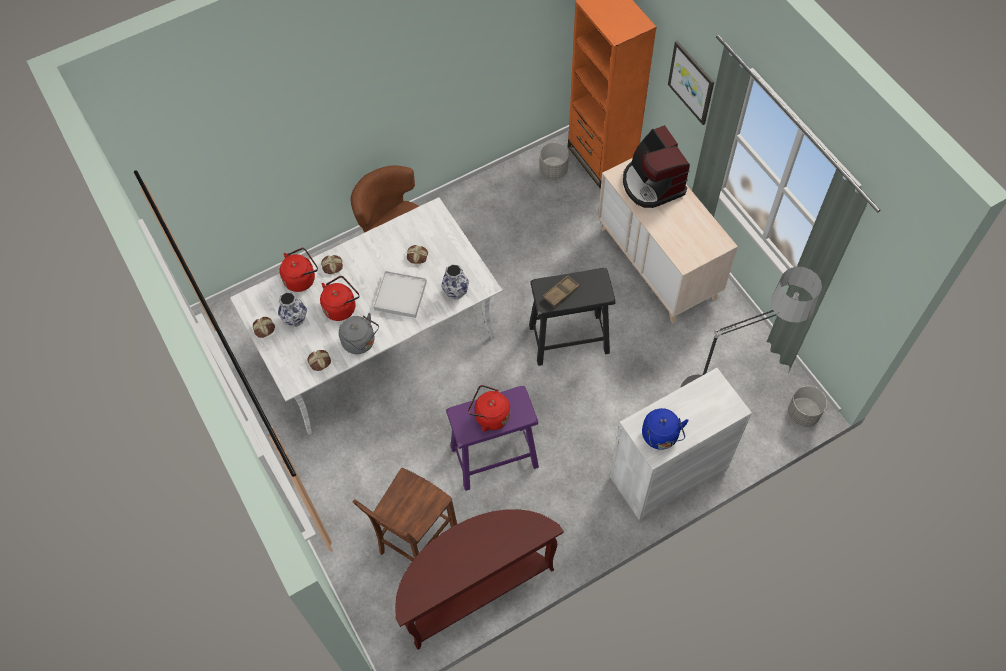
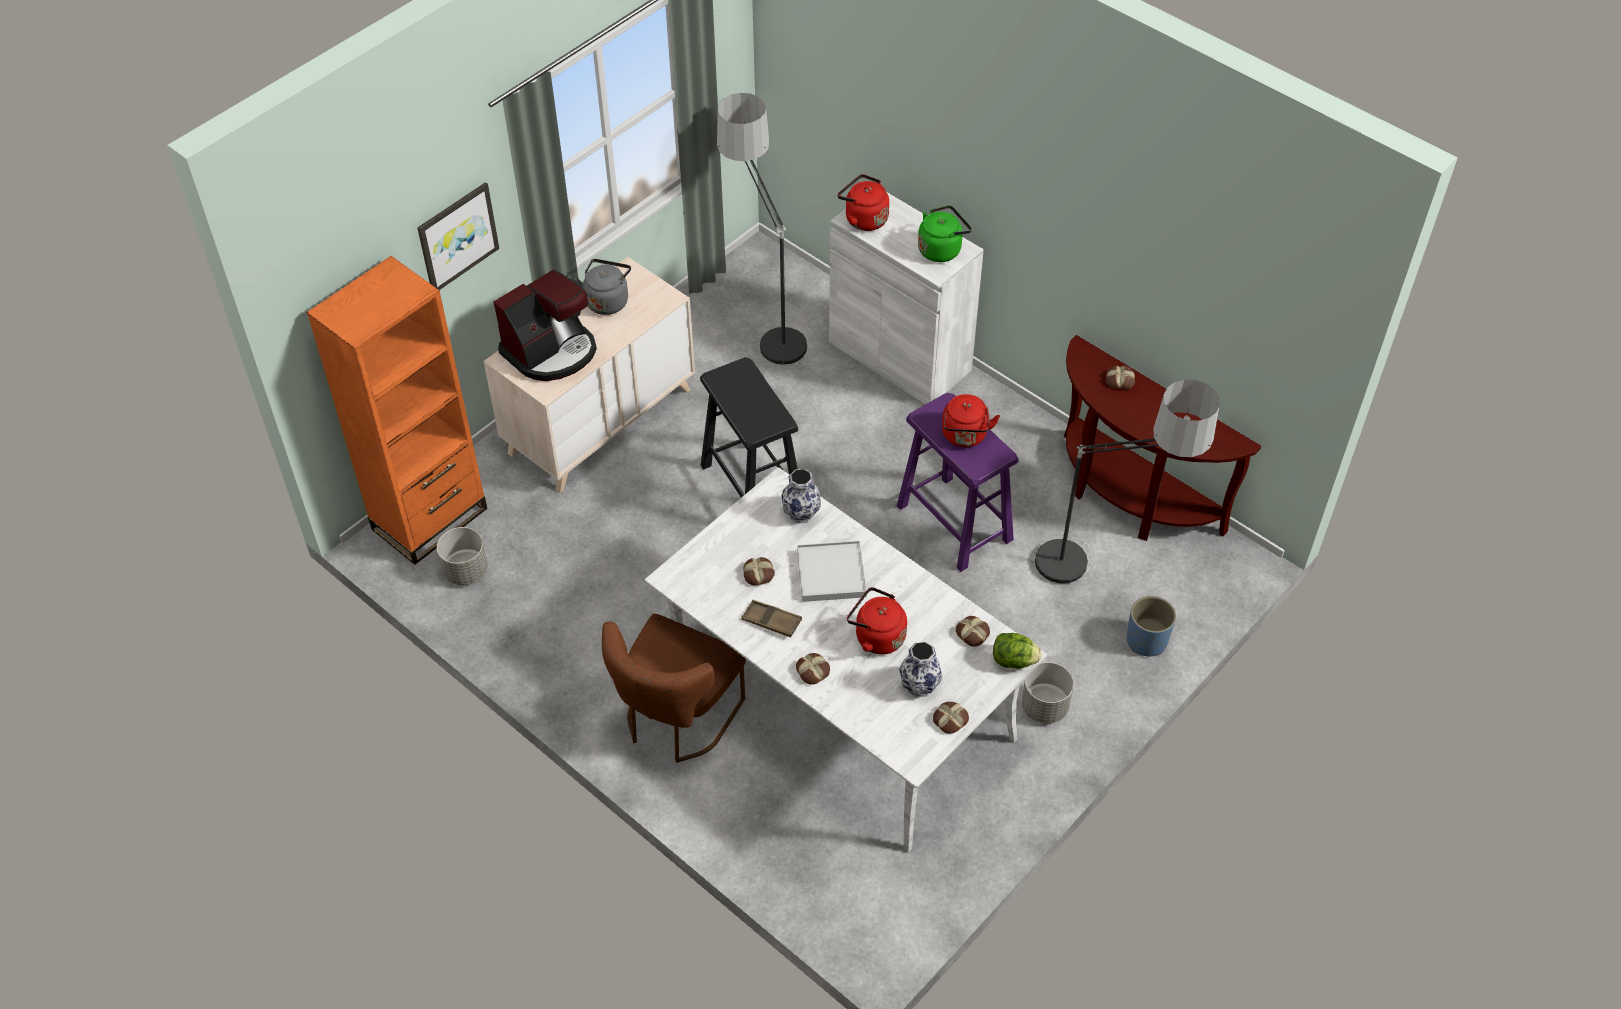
camera: 110 degrees left, 10 degrees down
red kettle [279,248,318,292] -> red kettle moved to [838,174,889,231]
grey kettle [339,313,379,354] -> grey kettle moved to [574,259,631,315]
brown chair [352,468,457,561] -> floor lamp [1030,379,1220,584]
brown tray [543,276,580,307] -> brown tray moved to [741,600,802,637]
blue kettle [642,408,689,450] -> green kettle [918,205,972,262]
grey planter [788,386,827,427] -> grey planter moved to [1022,662,1074,724]
none -> lettuce [993,633,1042,669]
none -> bread [1106,366,1135,389]
none -> blue planter [1126,596,1176,656]

